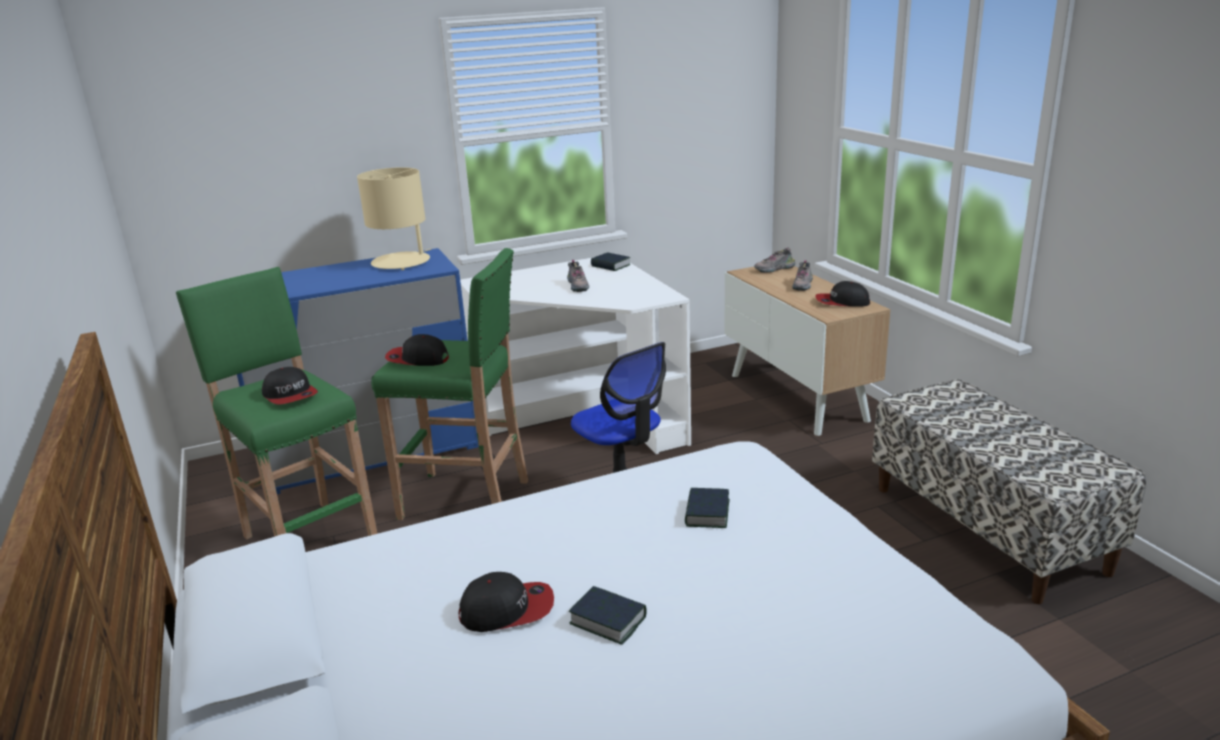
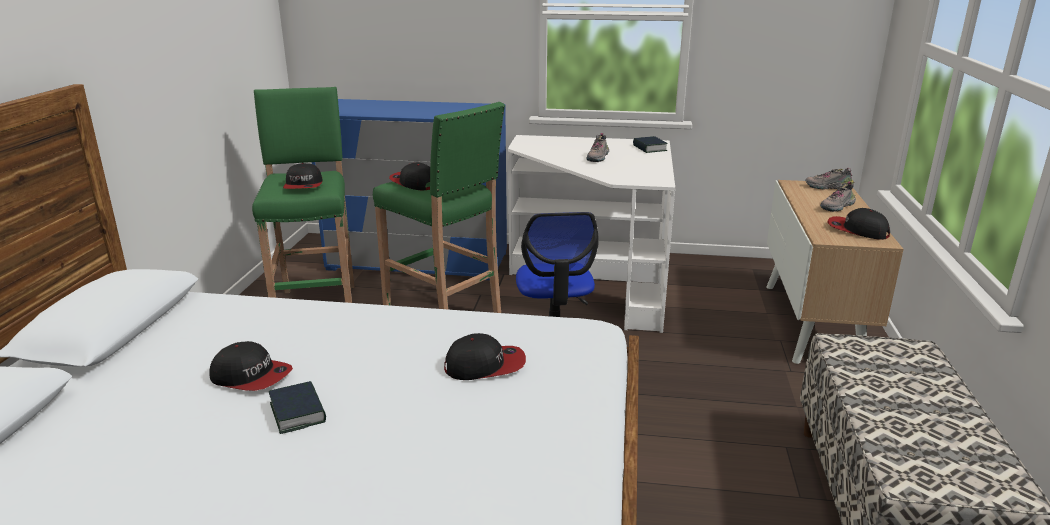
camera: 30 degrees right, 0 degrees up
beige table lamp [357,167,431,270] -> none
book [685,488,730,528] -> cap [444,333,526,380]

